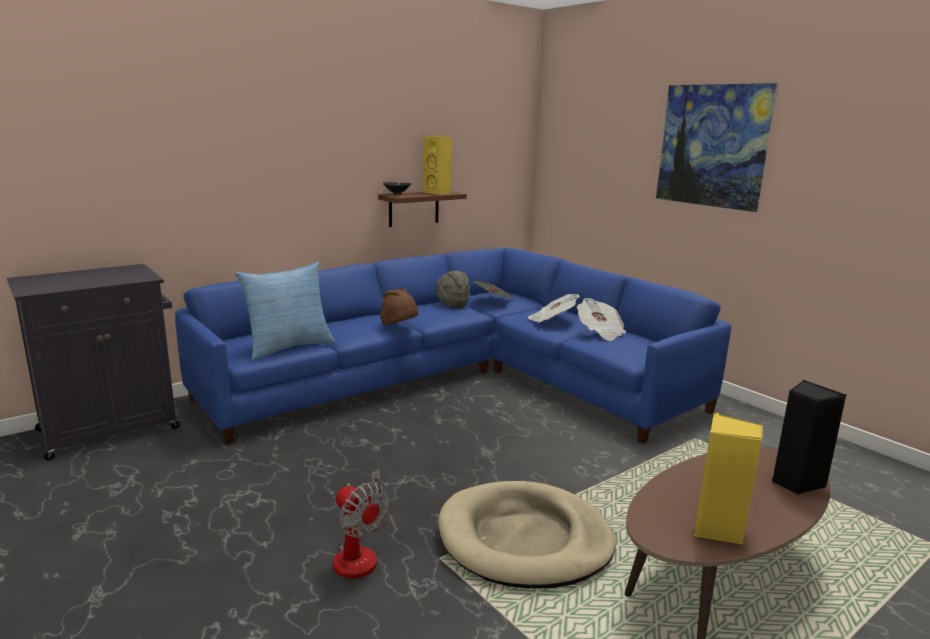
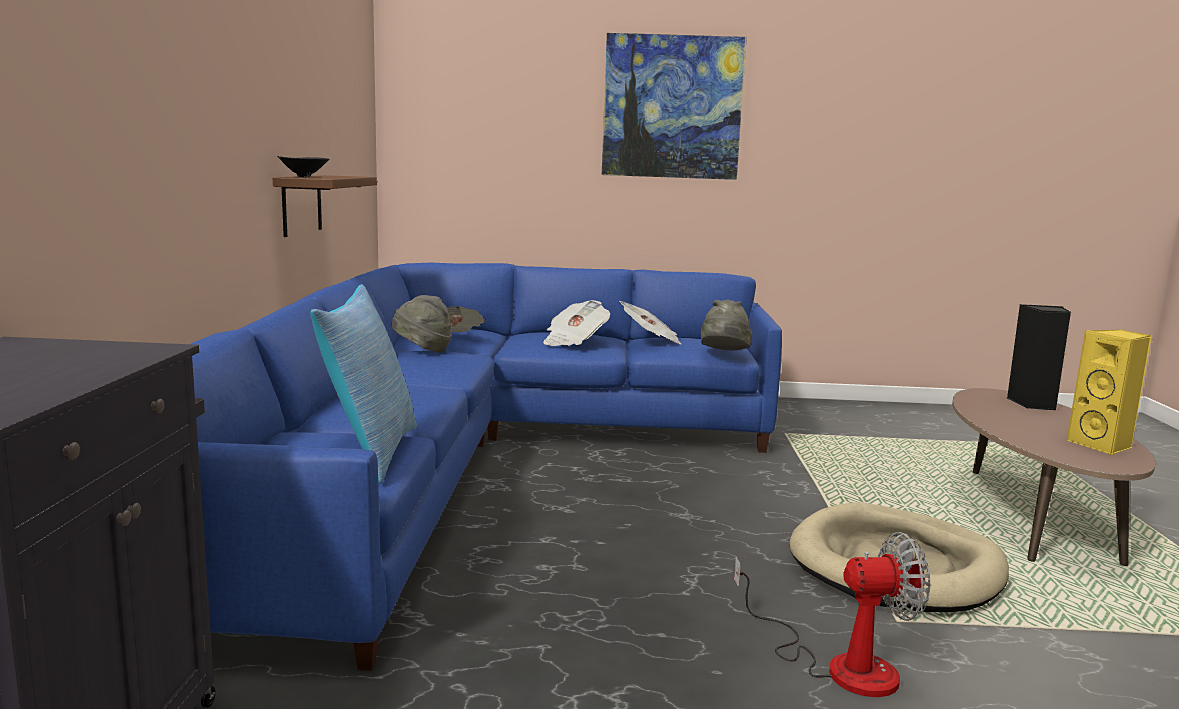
camera: 50 degrees left, 5 degrees down
brown hat [381,288,418,325] -> none
yellow speaker [423,136,452,195] -> none
none -> grey hat [701,300,752,350]

